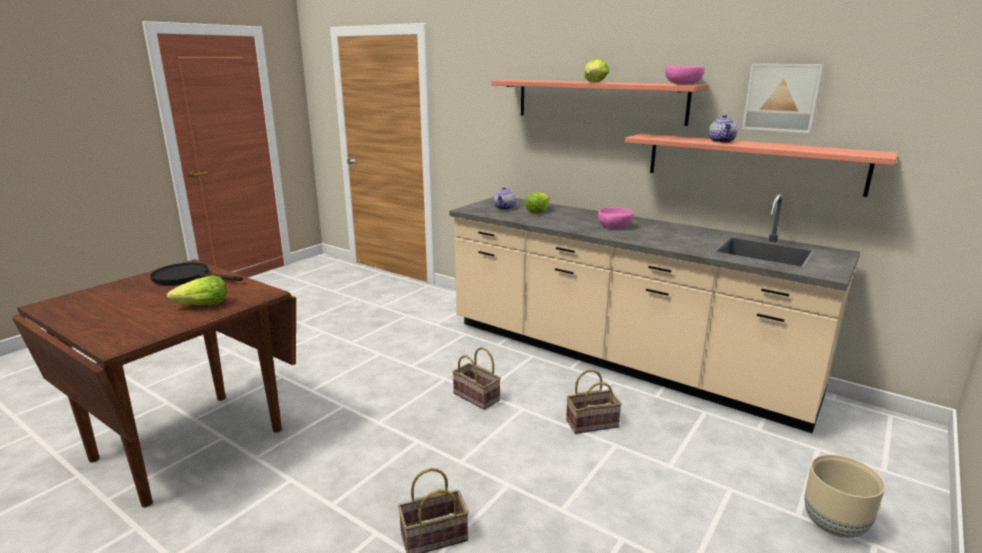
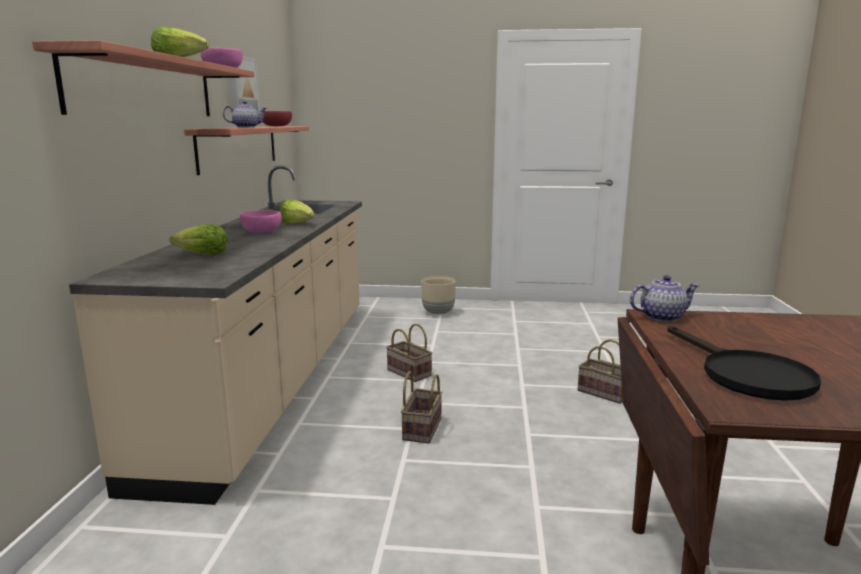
camera: 120 degrees left, 5 degrees down
lettuce [167,276,227,305] -> lettuce moved to [279,199,315,224]
teapot [493,187,515,210] -> teapot moved to [630,275,699,322]
none -> red bowl [262,111,292,126]

